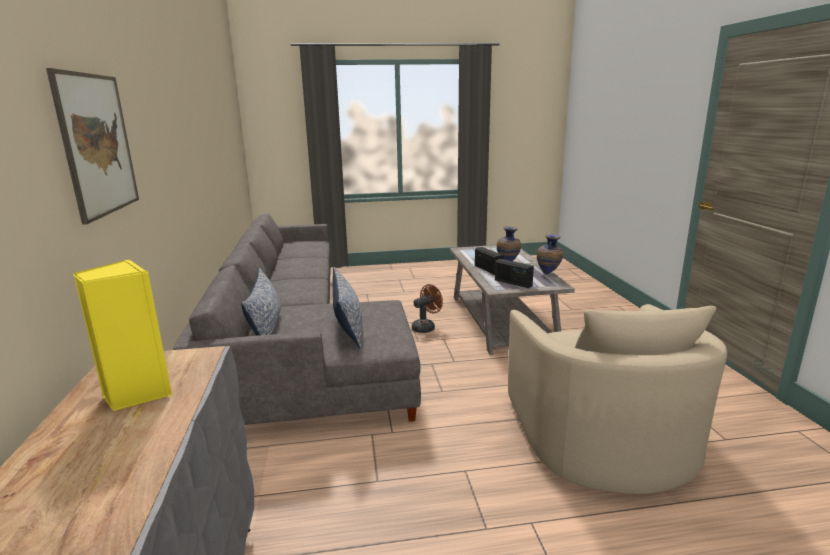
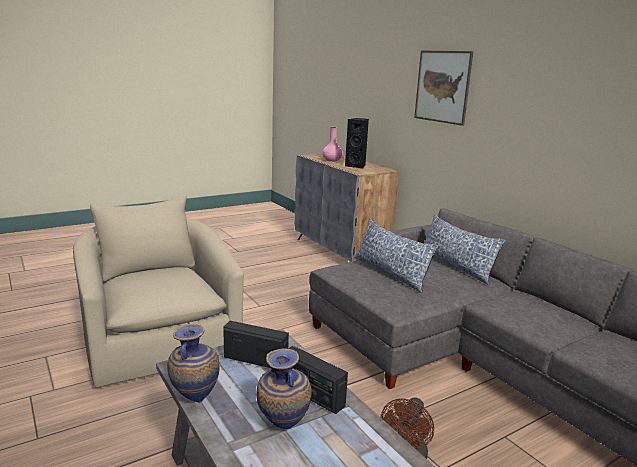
camera: 155 degrees right, 0 degrees up
yellow speaker [73,259,172,411] -> black speaker [345,118,369,168]
none -> pink vase [322,127,343,162]

